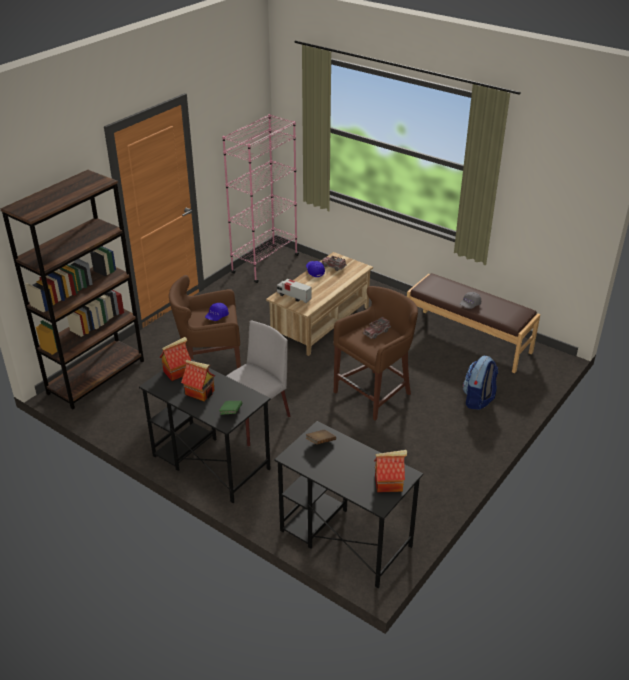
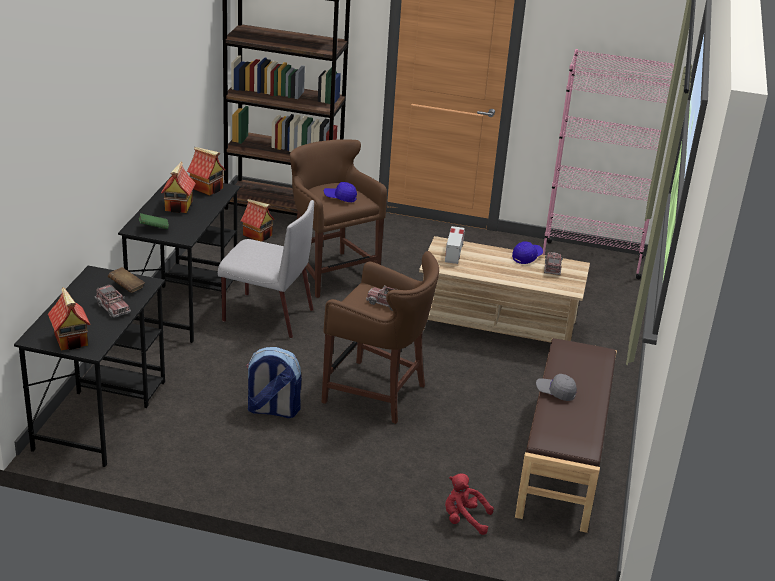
camera: 65 degrees right, 5 degrees down
backpack [463,356,498,410] -> backpack moved to [246,347,301,418]
none -> toy truck [95,284,131,318]
none -> toy house [241,199,275,242]
none -> red plush toy [445,473,494,535]

